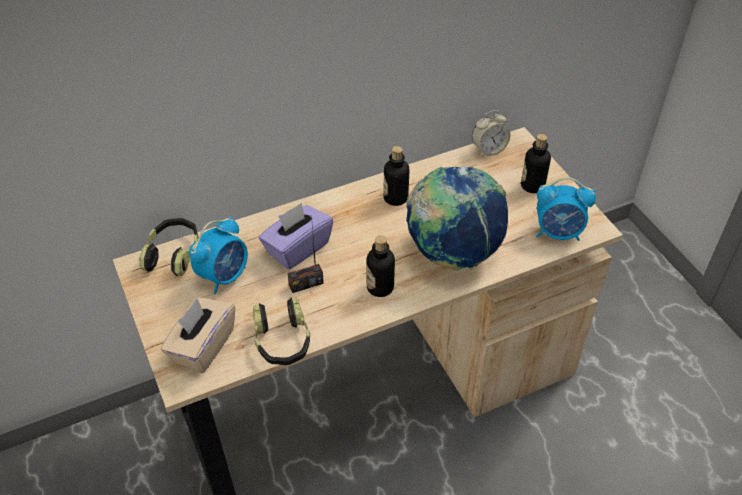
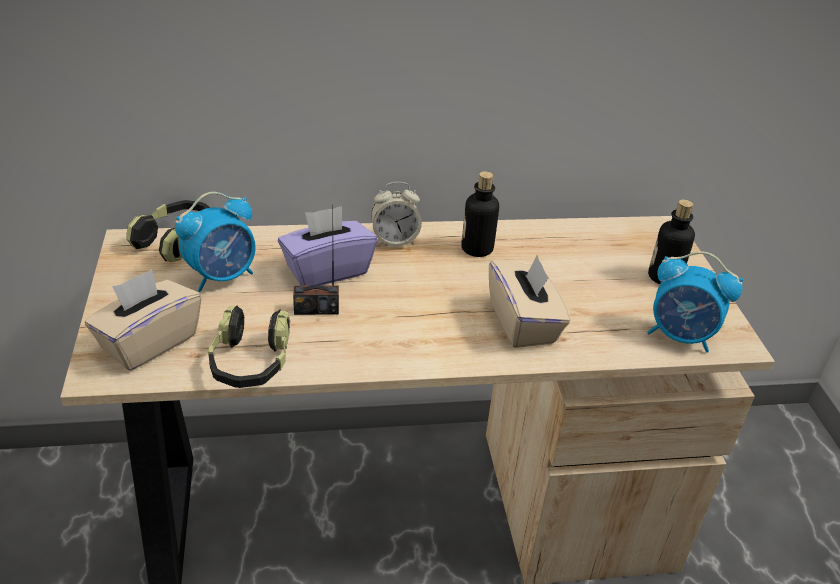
camera: 15 degrees right, 10 degrees down
bottle [366,235,395,297] -> none
globe [406,166,508,270] -> beige tissue box [489,254,571,348]
alarm clock [472,110,511,157] -> alarm clock moved to [371,182,422,247]

